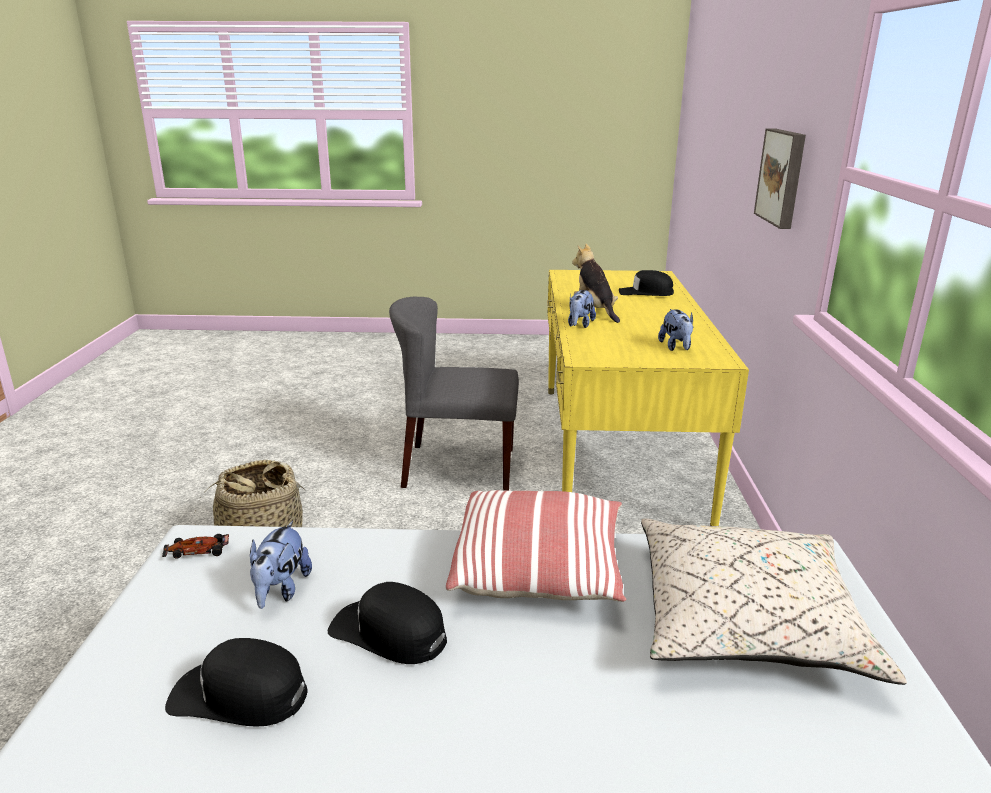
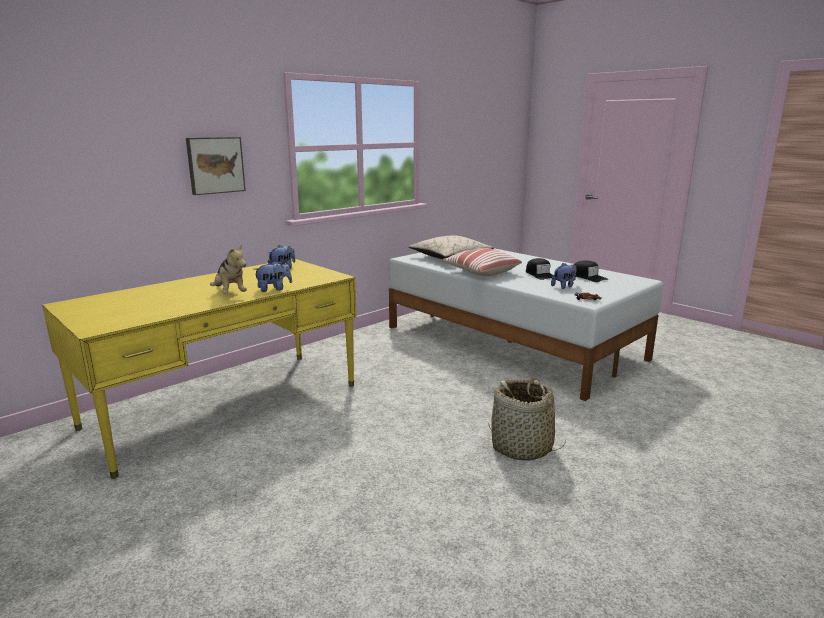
camera: 135 degrees left, 5 degrees down
grey chair [389,296,519,491] -> none
plush toy [572,244,620,323] -> plush toy turned 60 degrees counterclockwise [210,244,247,293]
black cap [619,270,674,296] -> none

